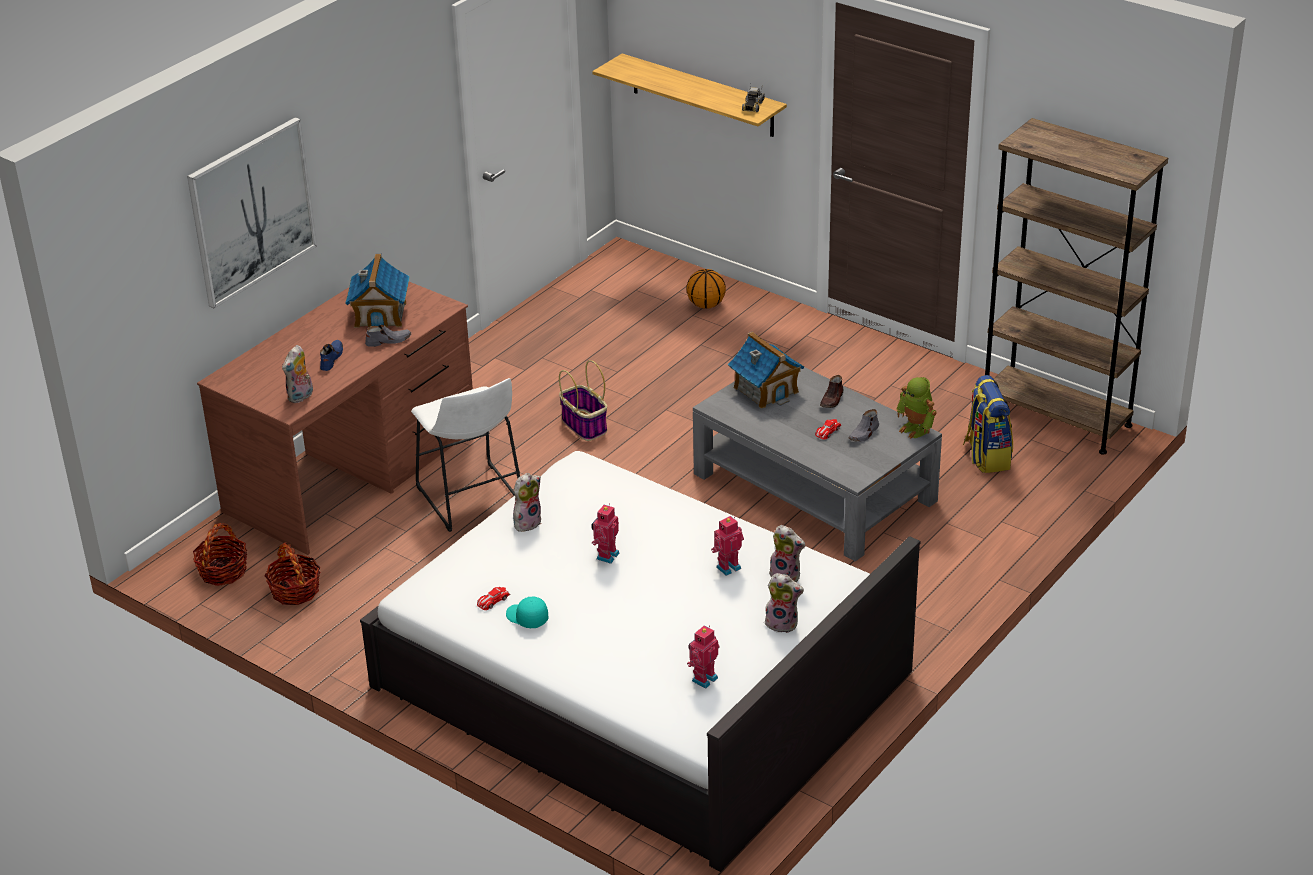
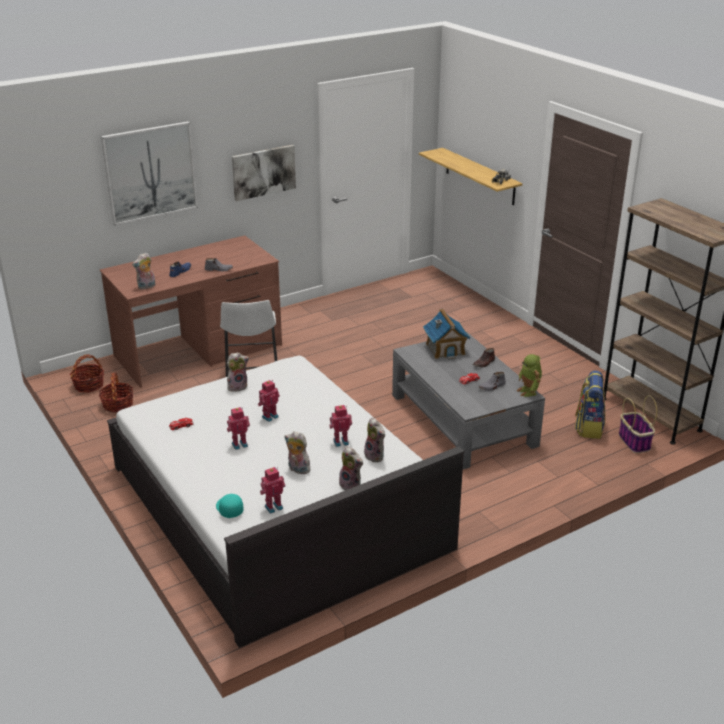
camera: 20 degrees right, 5 degrees down
toy house [345,253,410,328] -> none
turquoise cap [506,597,548,628] -> turquoise cap moved to [216,494,244,518]
basket [559,360,607,441] -> basket moved to [619,395,657,453]
basketball [687,269,726,309] -> none
none -> toy robot [227,407,250,450]
none -> picture [232,145,296,201]
none -> plush toy [285,431,311,474]

